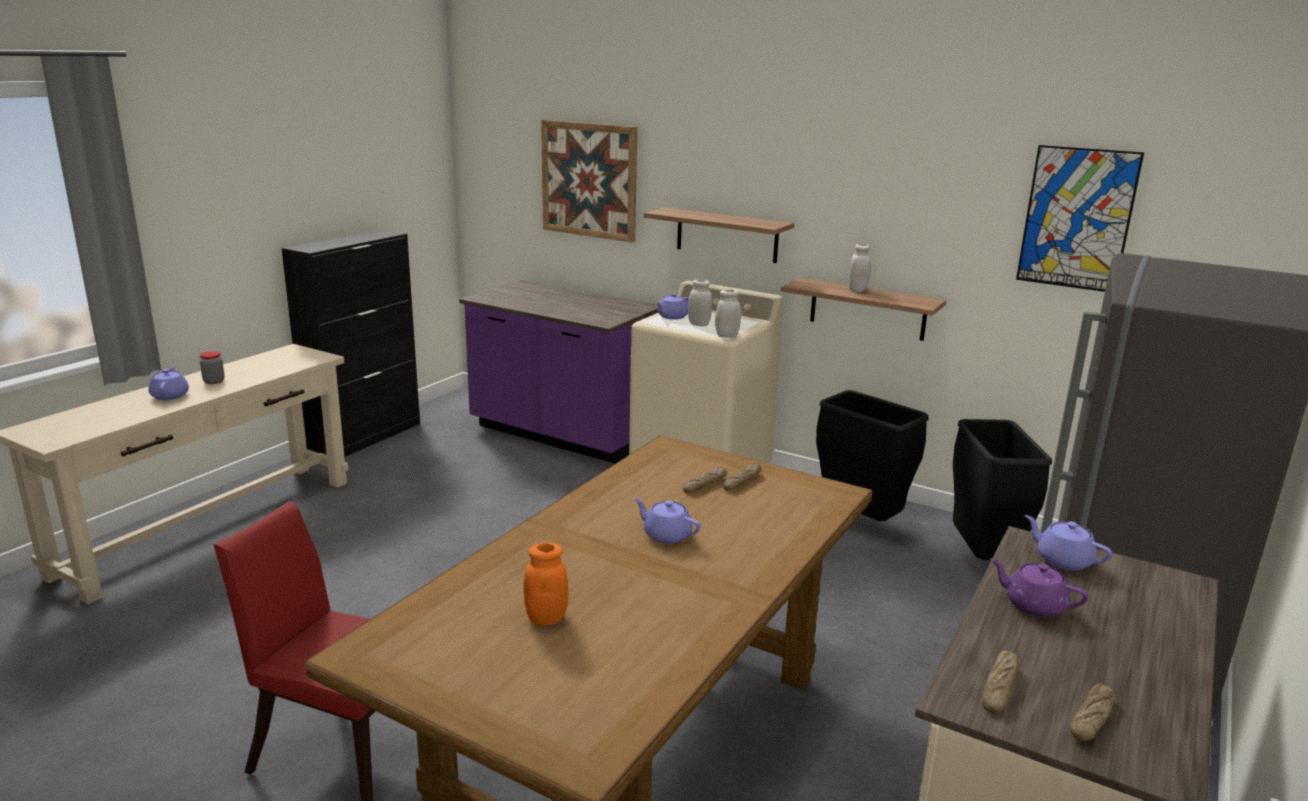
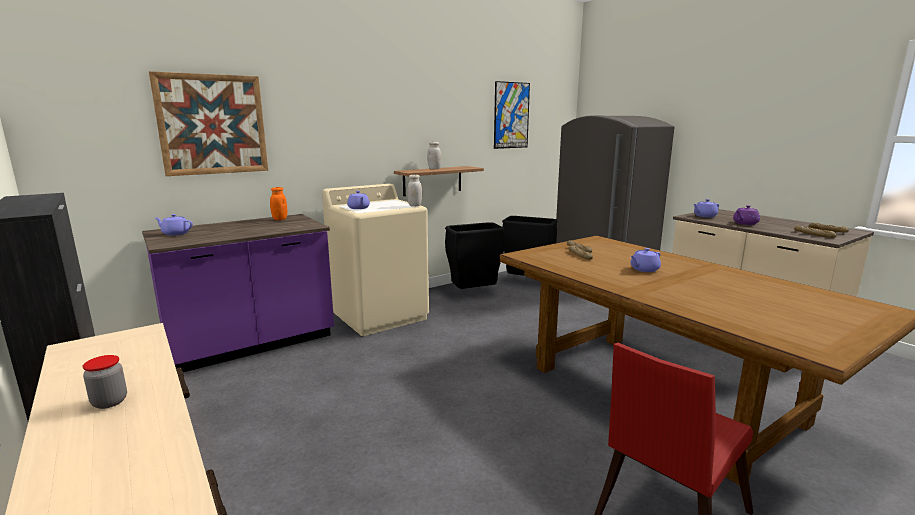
camera: 65 degrees left, 5 degrees down
purple teapot [148,366,189,400] -> purple teapot moved to [155,214,193,236]
orange jar [523,543,569,626] -> orange jar moved to [270,187,287,220]
shelf [644,207,794,263] -> none
white jar [688,279,712,327] -> none

